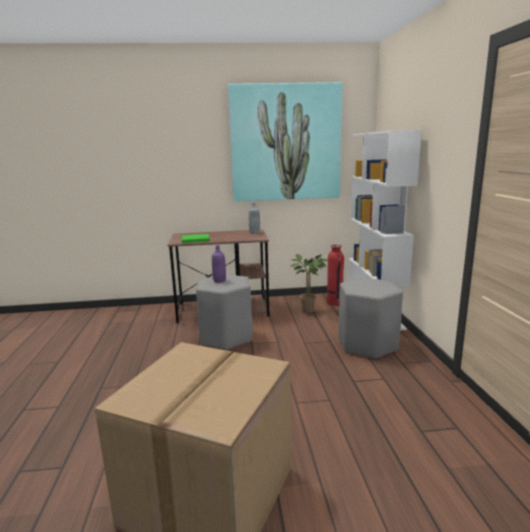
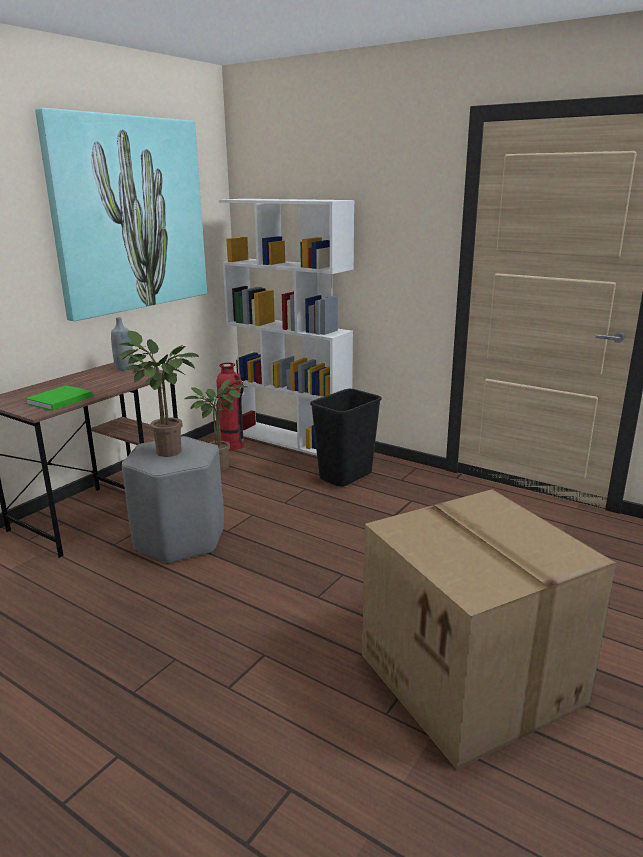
camera: 50 degrees left, 5 degrees up
purple bottle [212,245,226,283] -> potted plant [118,331,199,457]
grey stool [338,278,403,359] -> black trash can [310,389,382,487]

